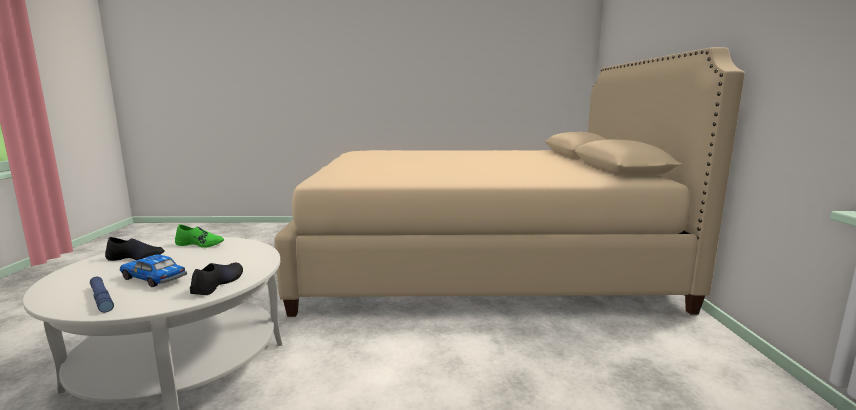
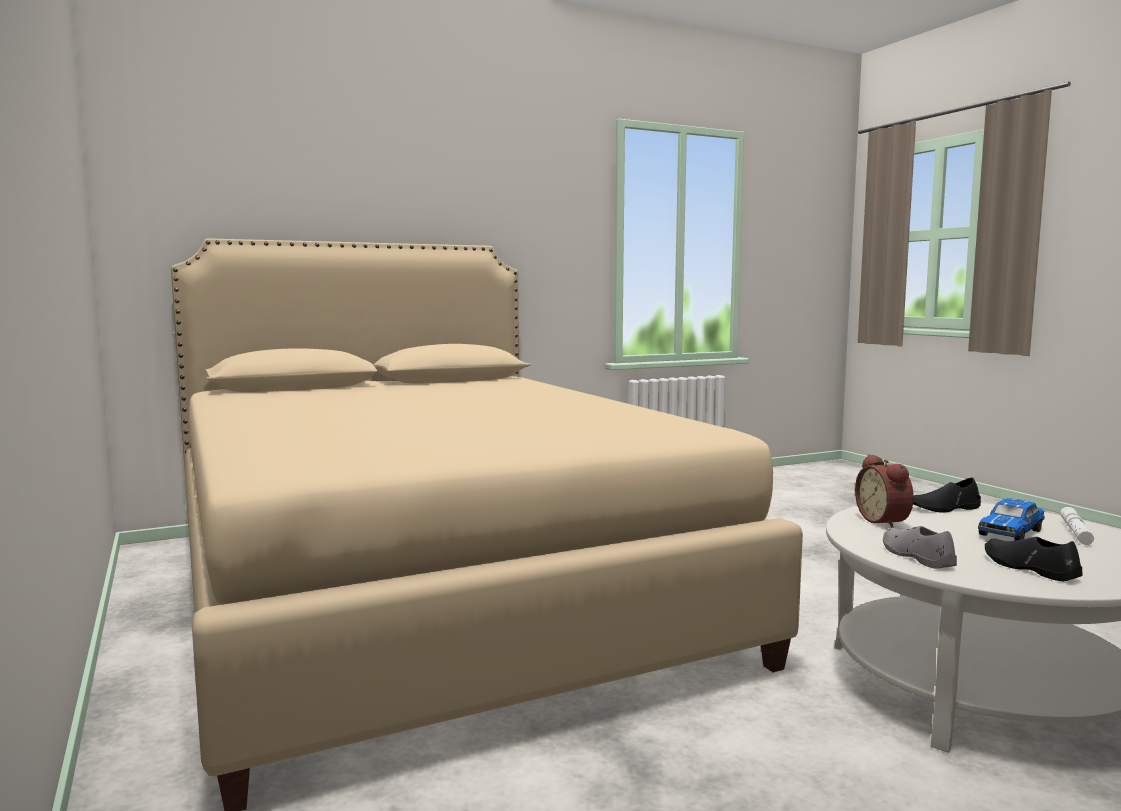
camera: 115 degrees left, 5 degrees down
blue flashlight [90,277,114,313] -> white flashlight [1060,507,1094,545]
toy car [120,254,187,287] -> toy car turned 45 degrees clockwise [978,498,1045,541]
green shoe [175,224,224,248] -> grey shoe [883,526,957,569]
none -> alarm clock [855,454,914,528]

